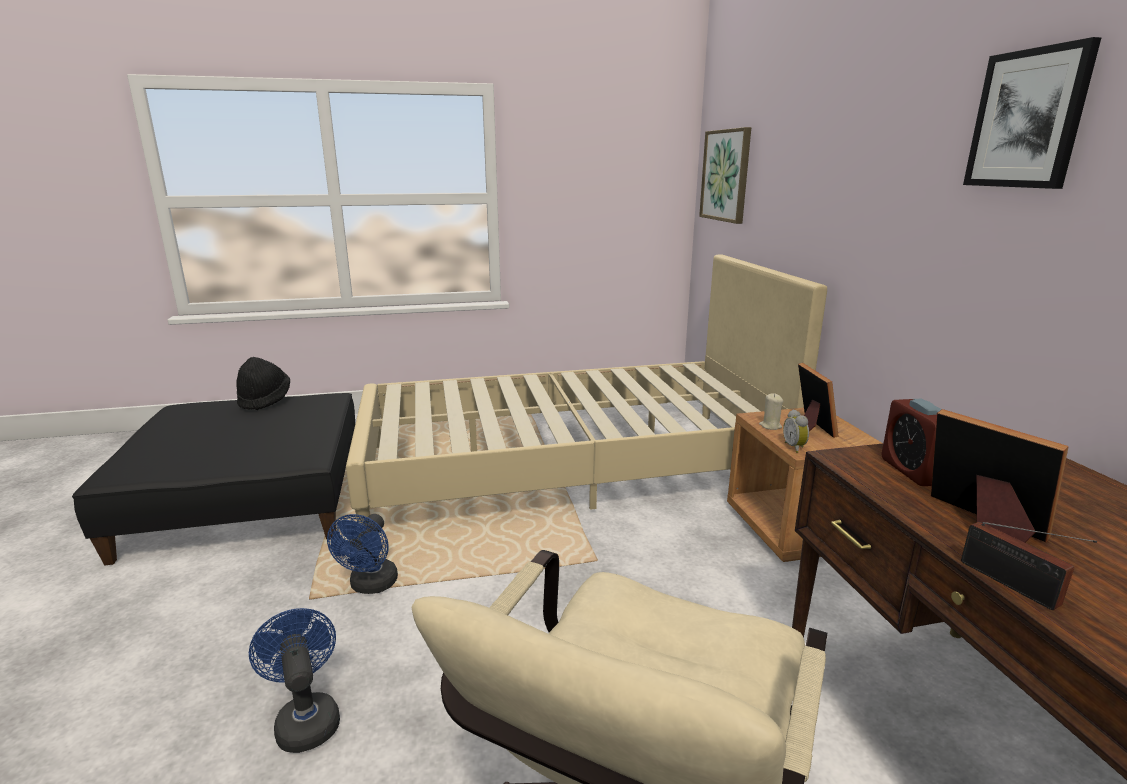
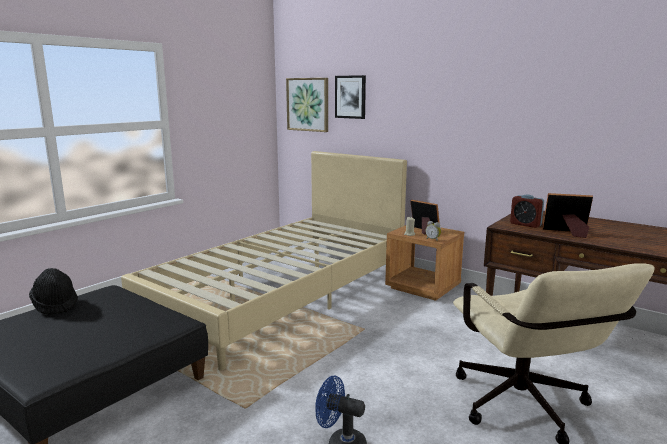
camera: 40 degrees left, 5 degrees down
blue fan [327,514,398,594] -> none
radio [961,522,1097,610] -> none
picture [963,37,1102,189] -> picture moved to [335,75,366,119]

